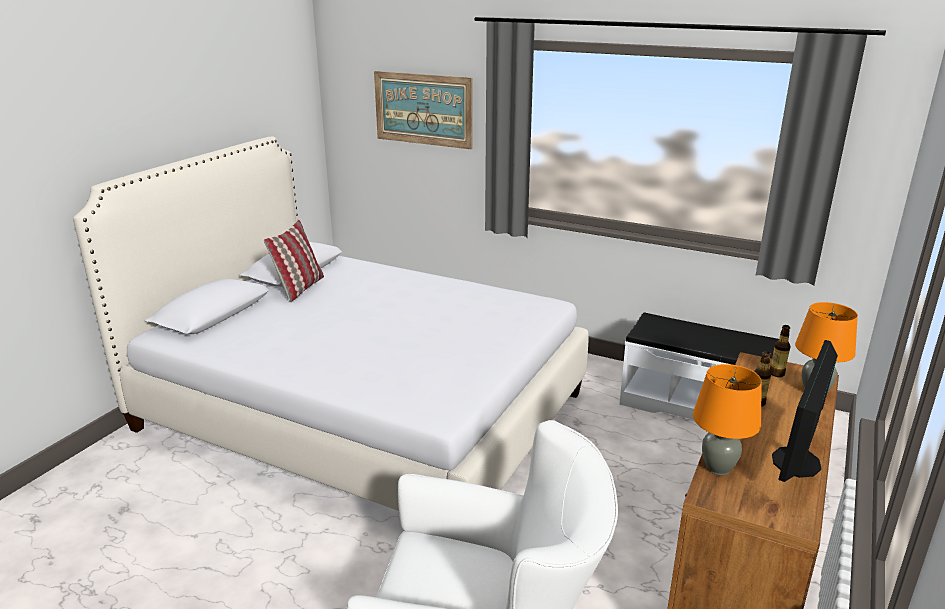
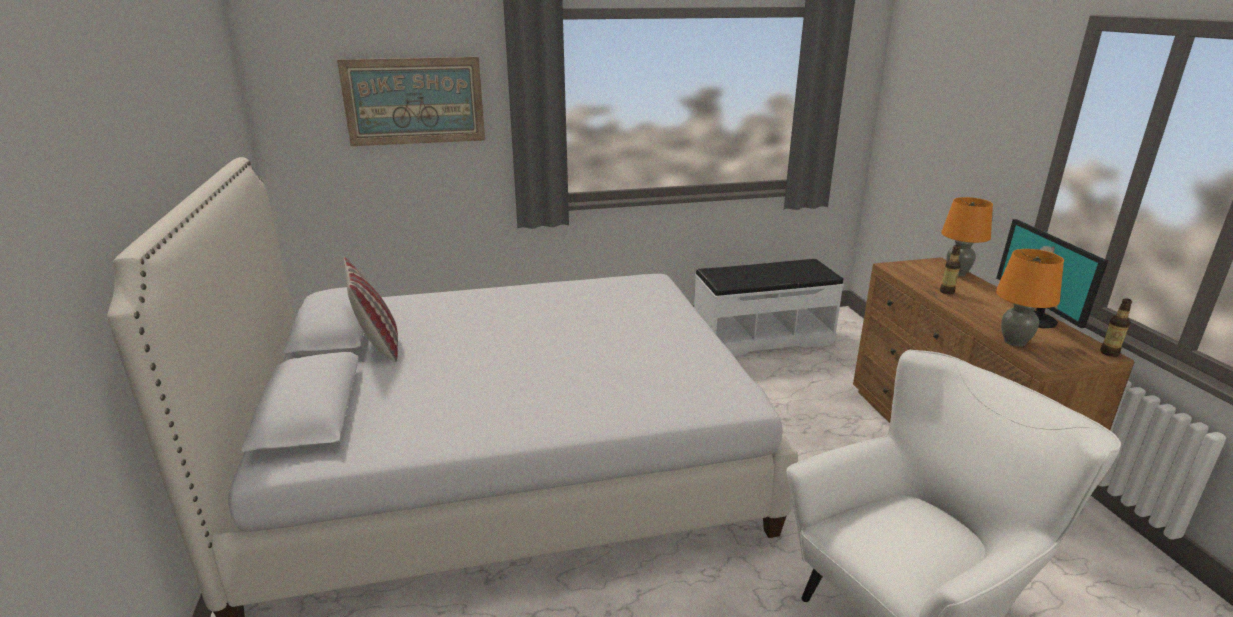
camera: 40 degrees left, 0 degrees up
bottle [770,325,791,377] -> bottle moved to [1100,298,1132,357]

